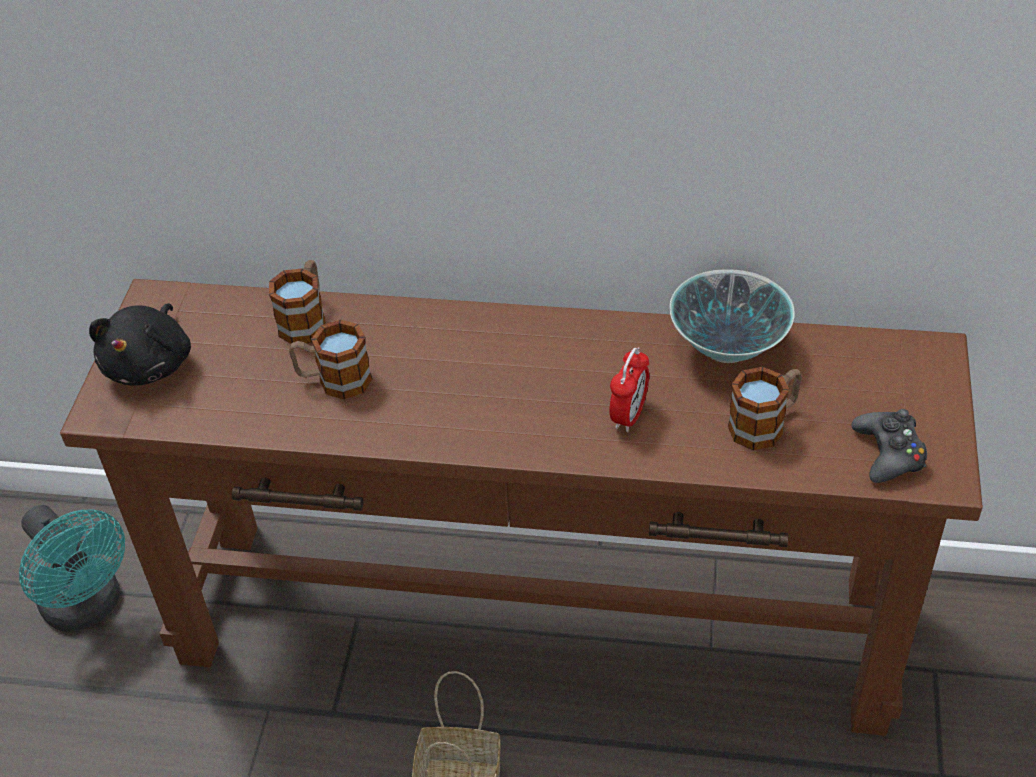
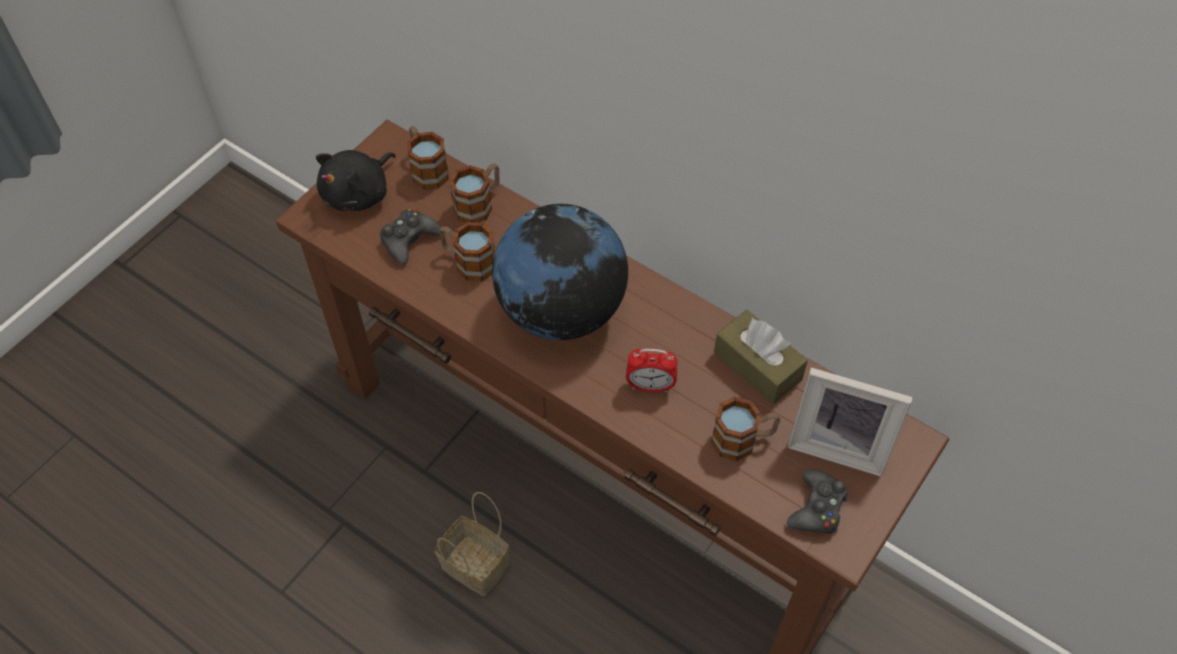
camera: 25 degrees right, 10 degrees up
turquoise fan [19,505,125,632] -> none
alarm clock [609,347,649,433] -> alarm clock turned 45 degrees clockwise [626,349,678,392]
bowl [669,269,795,363] -> brown tissue box [714,310,808,404]
none -> black game controller [380,209,441,265]
none -> mug [407,126,449,190]
none -> globe [492,204,628,340]
none -> picture frame [788,367,913,476]

